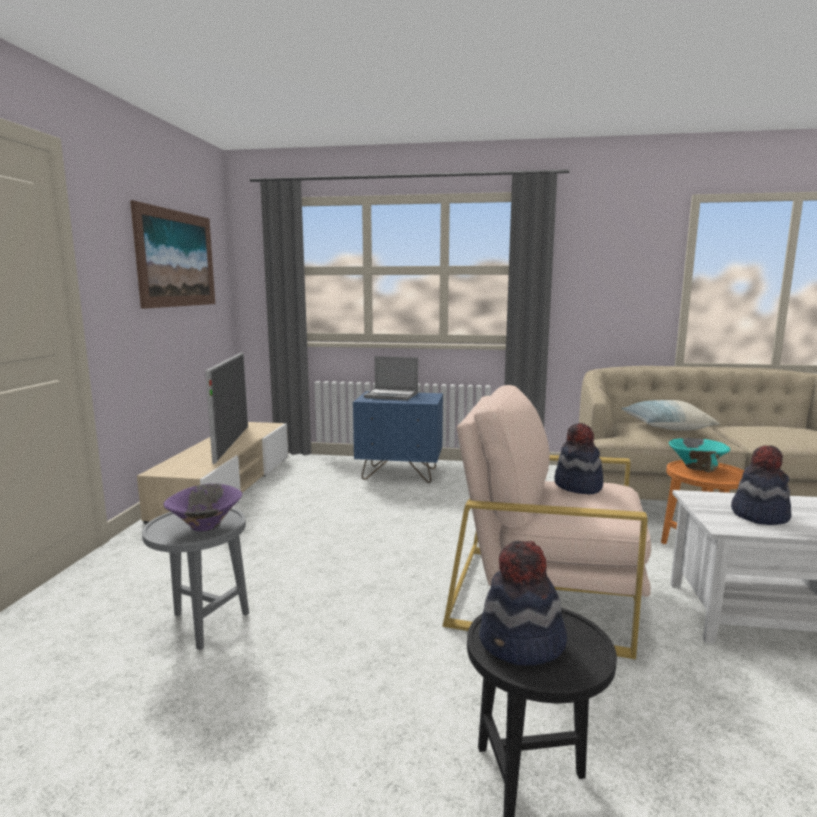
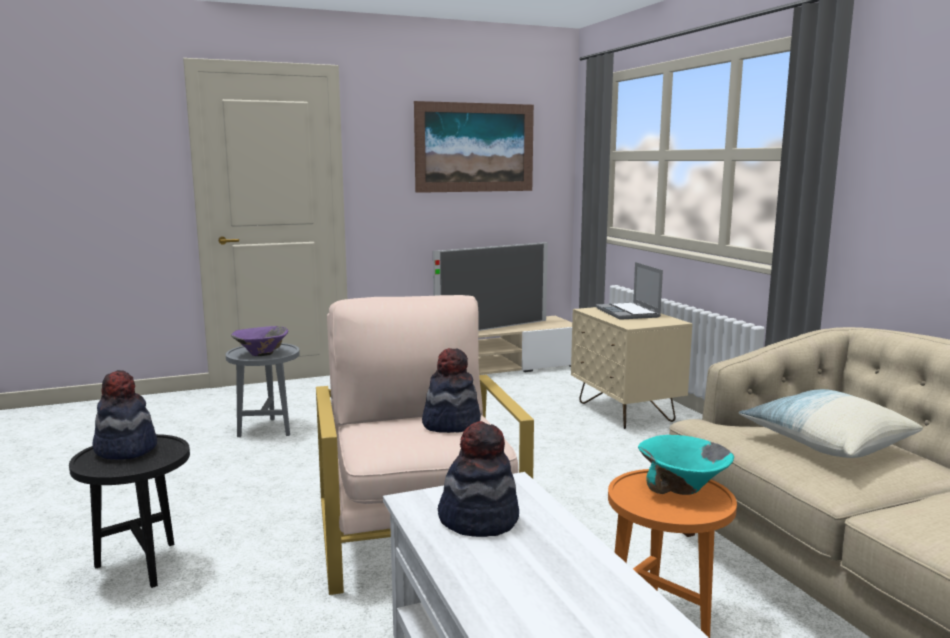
camera: 60 degrees right, 0 degrees up
blue nightstand [353,391,443,483] -> beige nightstand [571,307,692,429]

